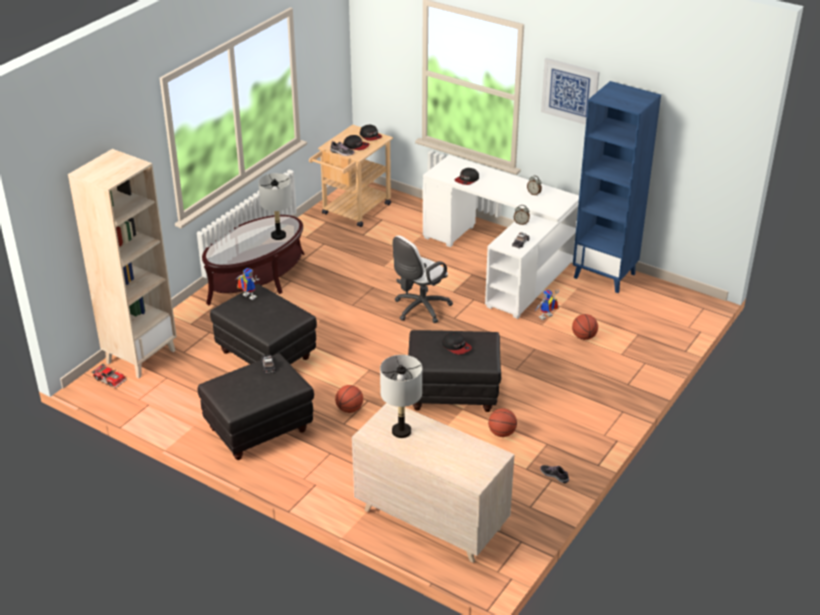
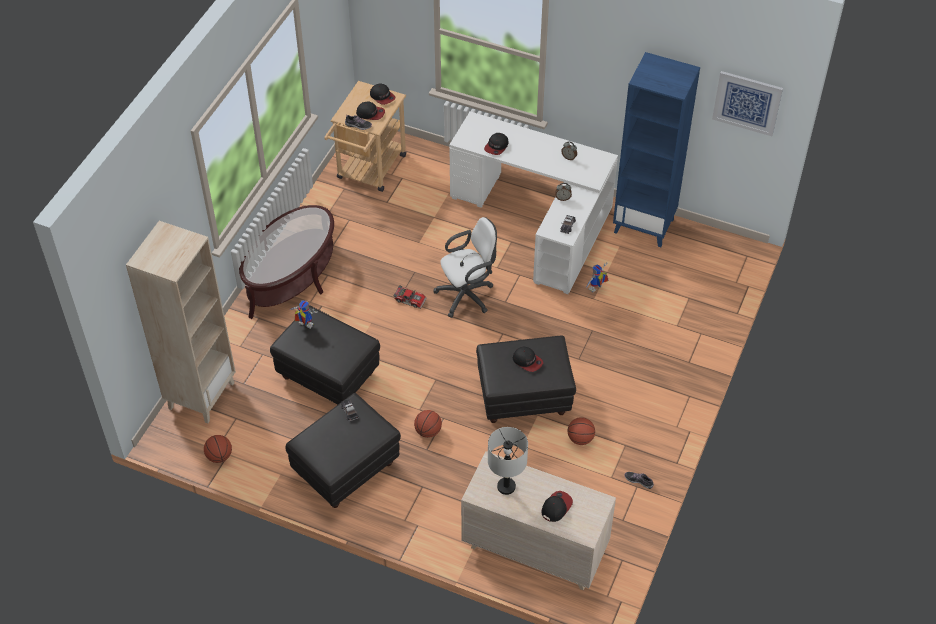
camera: 10 degrees left, 15 degrees up
toy car [92,363,127,388] -> toy car moved to [394,285,427,309]
grey table lamp [258,173,292,240] -> none
white office chair [393,236,453,323] -> white office chair turned 150 degrees counterclockwise [433,217,497,318]
picture [541,58,599,125] -> picture moved to [712,71,783,136]
basketball [572,314,598,340] -> basketball moved to [204,435,232,463]
none -> cap [541,491,573,522]

